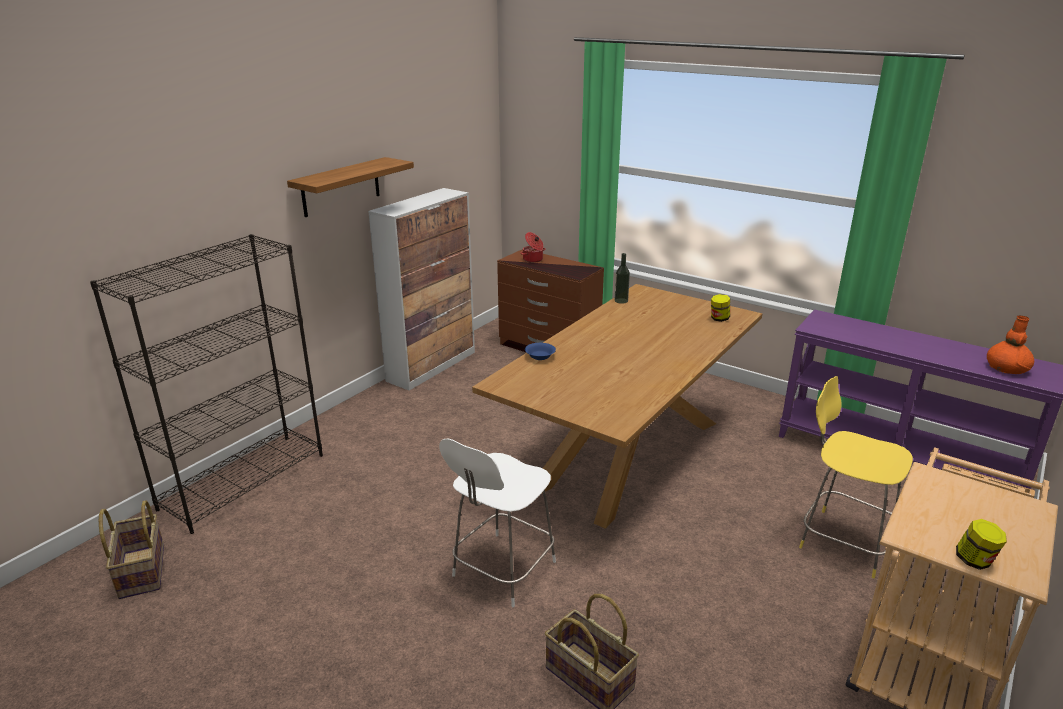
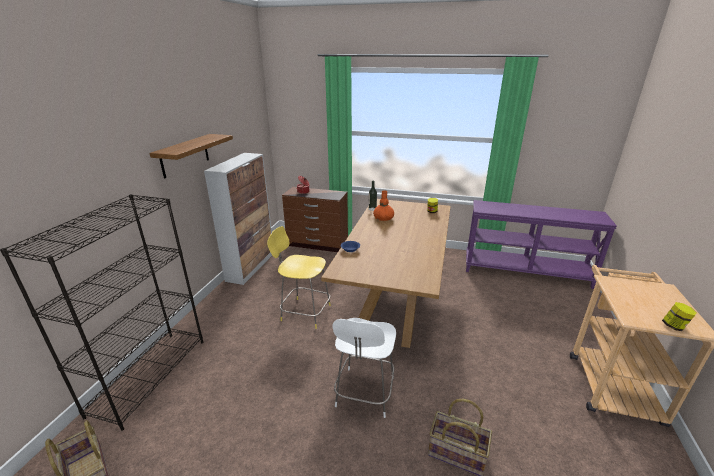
camera: 20 degrees left, 0 degrees up
yellow stool [799,376,913,578] -> yellow stool moved to [267,226,331,329]
orange vase [987,315,1034,374] -> orange vase moved to [373,190,394,221]

